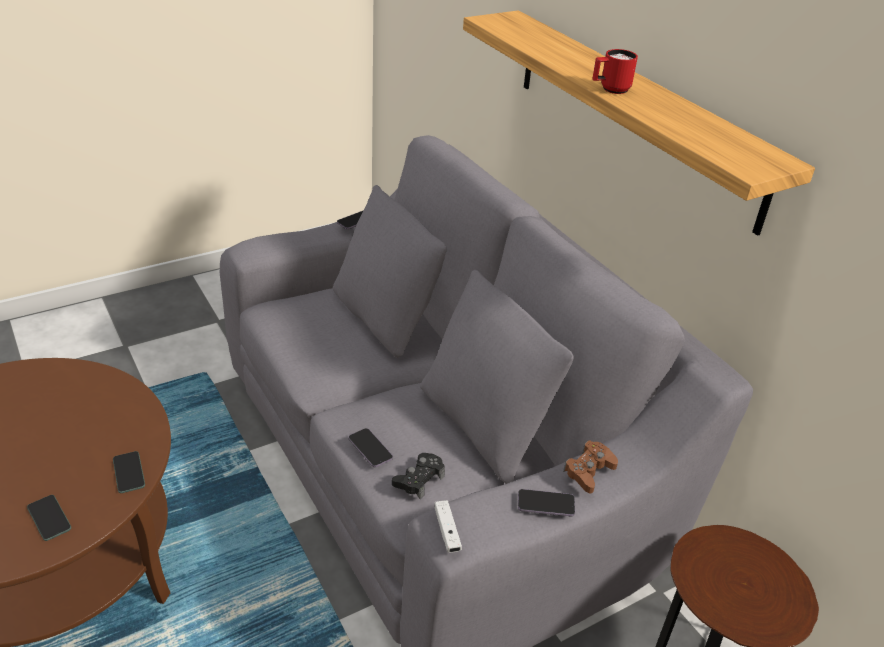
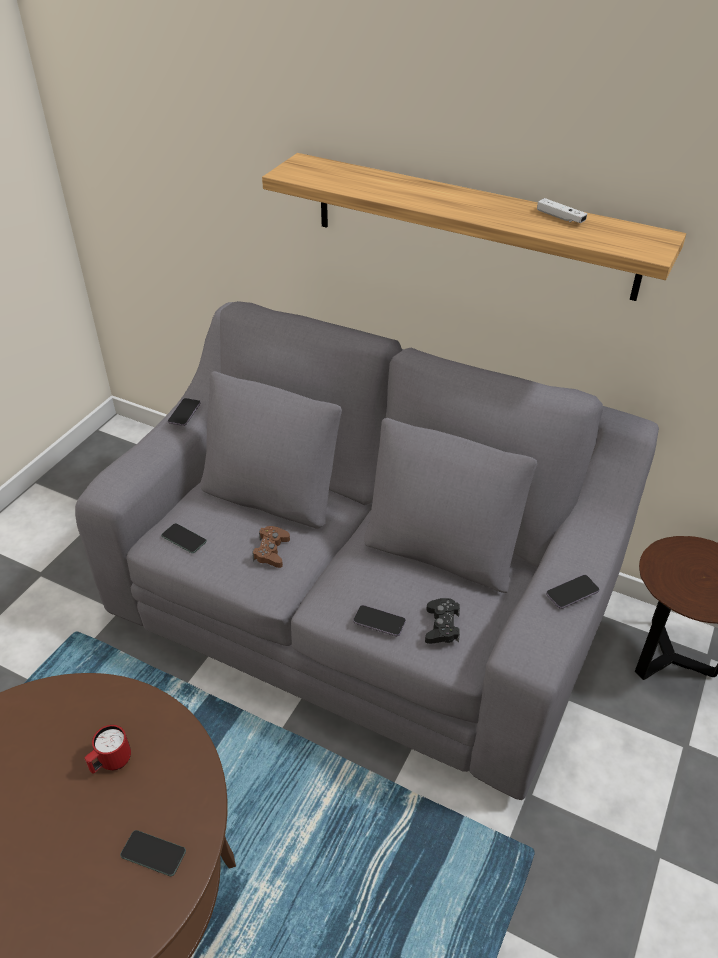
camera: 30 degrees left, 5 degrees up
phone [113,451,145,493] -> phone moved to [161,523,207,553]
white game controller [434,500,462,553] -> white game controller moved to [537,198,587,223]
brown game controller [563,440,618,494] -> brown game controller moved to [252,526,290,568]
red mug [592,49,638,94] -> red mug moved to [85,725,131,774]

